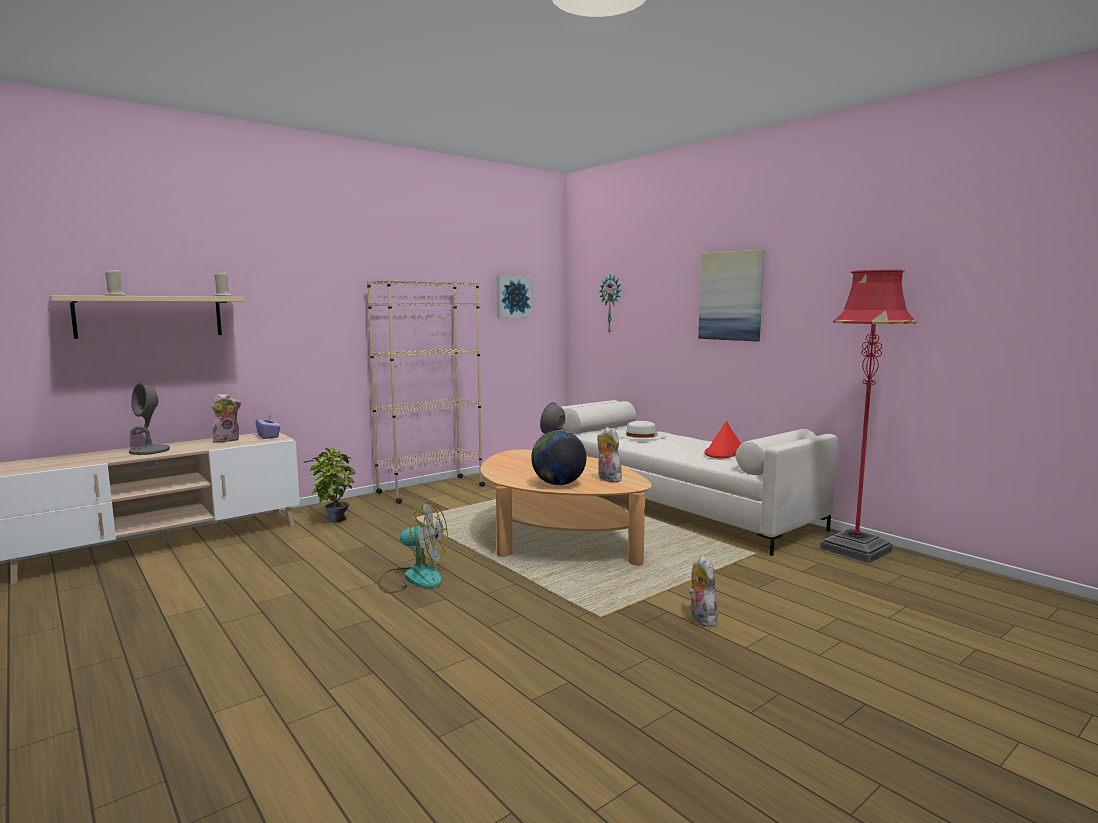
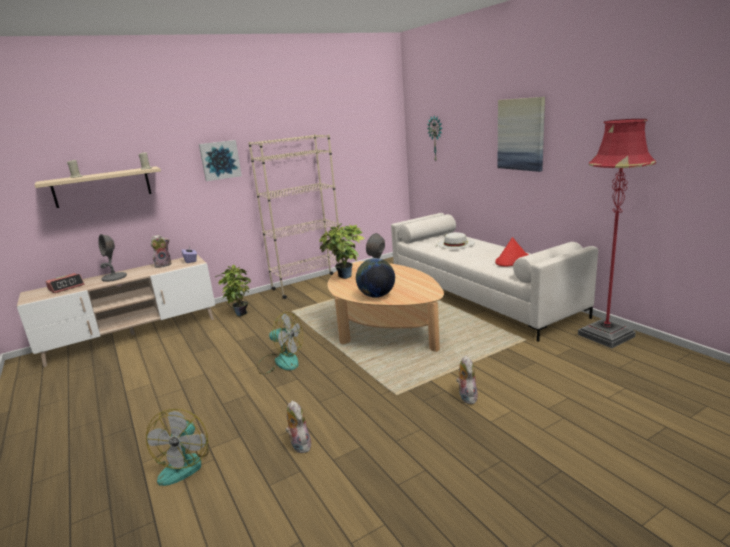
camera: 10 degrees right, 10 degrees up
picture [497,275,533,318] -> picture moved to [199,140,242,181]
plush toy [597,427,622,482] -> plush toy moved to [285,401,311,453]
none -> alarm clock [46,273,85,293]
none -> fan [146,409,209,486]
none -> potted plant [319,223,365,279]

